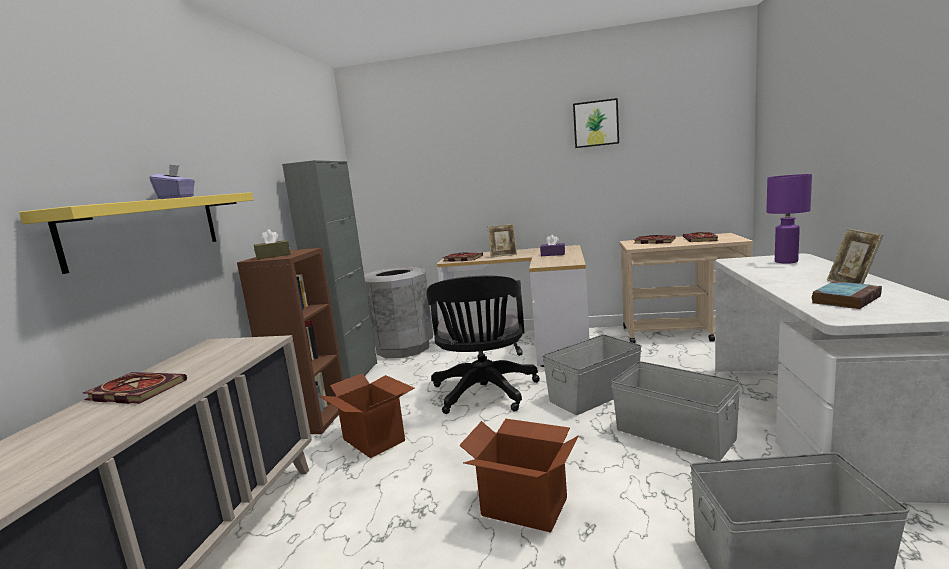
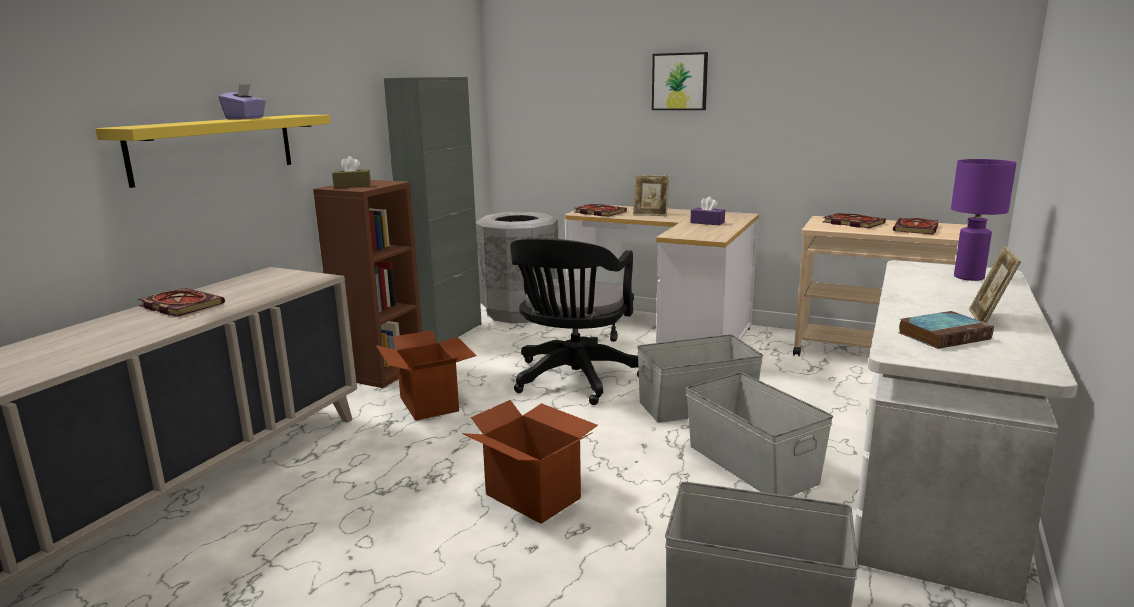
camera: 15 degrees right, 5 degrees up
picture [573,98,619,148] -> picture moved to [652,52,708,110]

